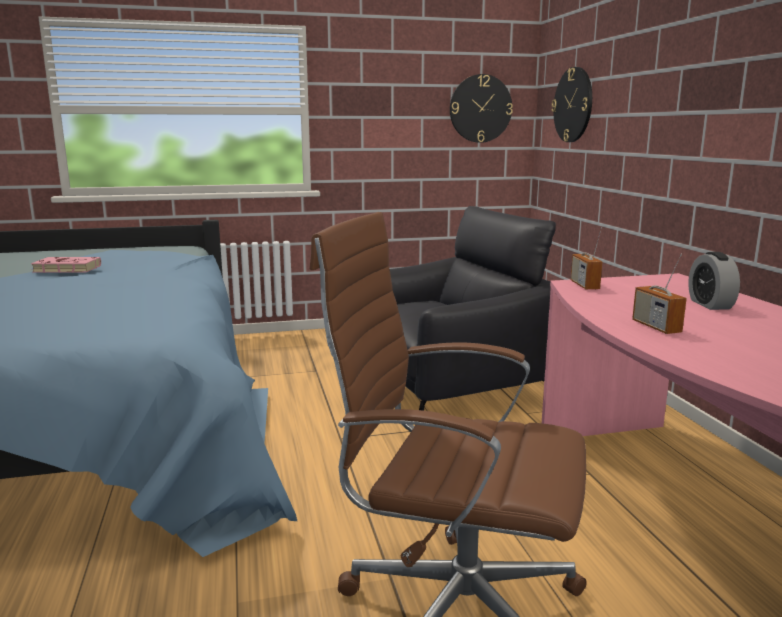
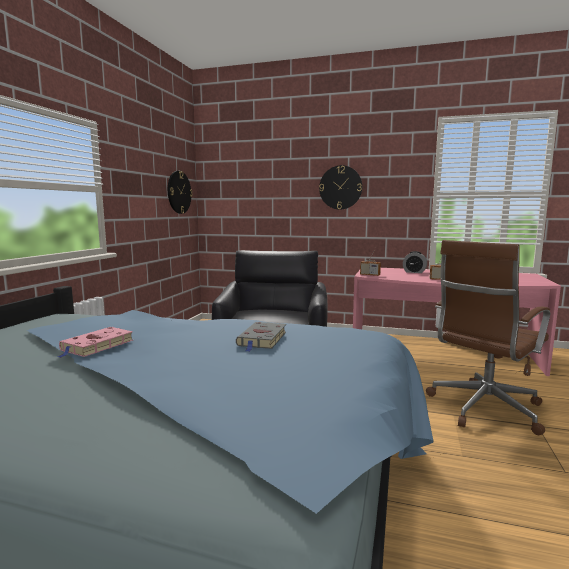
camera: 60 degrees left, 5 degrees down
wall clock [552,67,592,142] -> wall clock moved to [319,165,362,210]
none -> grey book [236,322,286,352]

